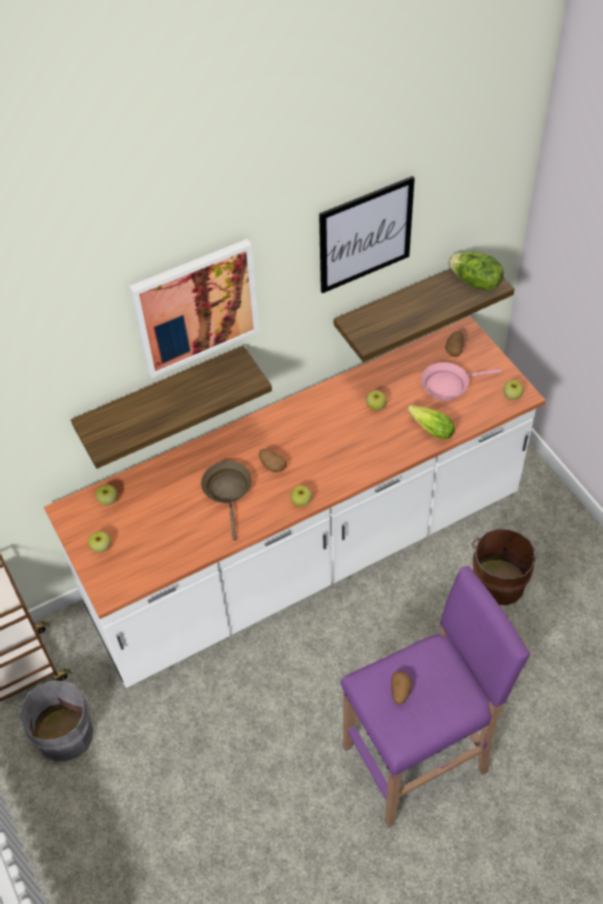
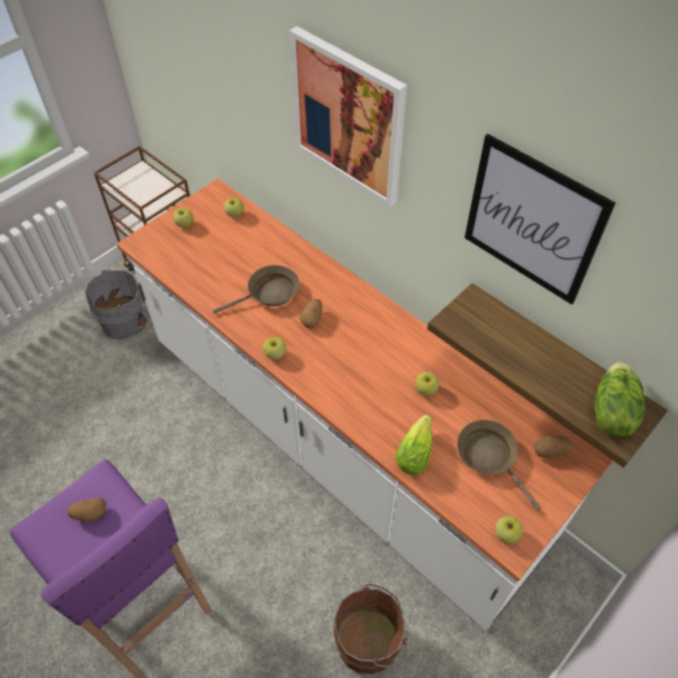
camera: 70 degrees right, 0 degrees up
shelf [71,346,272,469] -> none
pink frying pan [421,362,501,401] -> brown frying pan [457,420,541,511]

